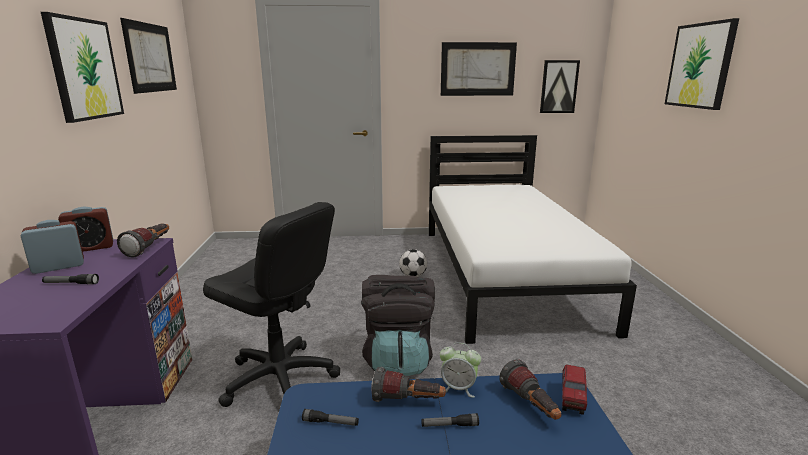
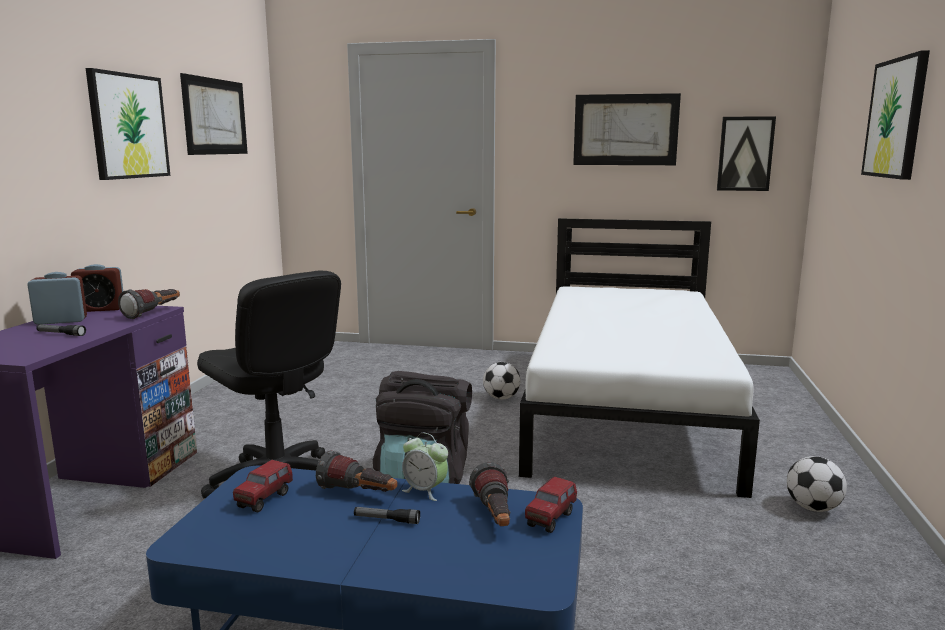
camera: 15 degrees right, 5 degrees down
flashlight [302,409,359,426] -> toy truck [233,460,293,512]
none -> football [787,456,847,512]

